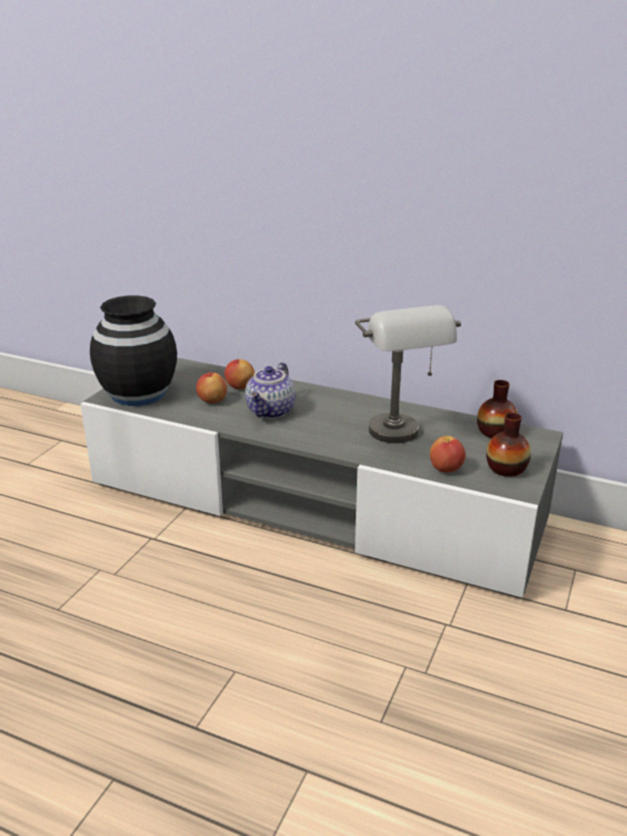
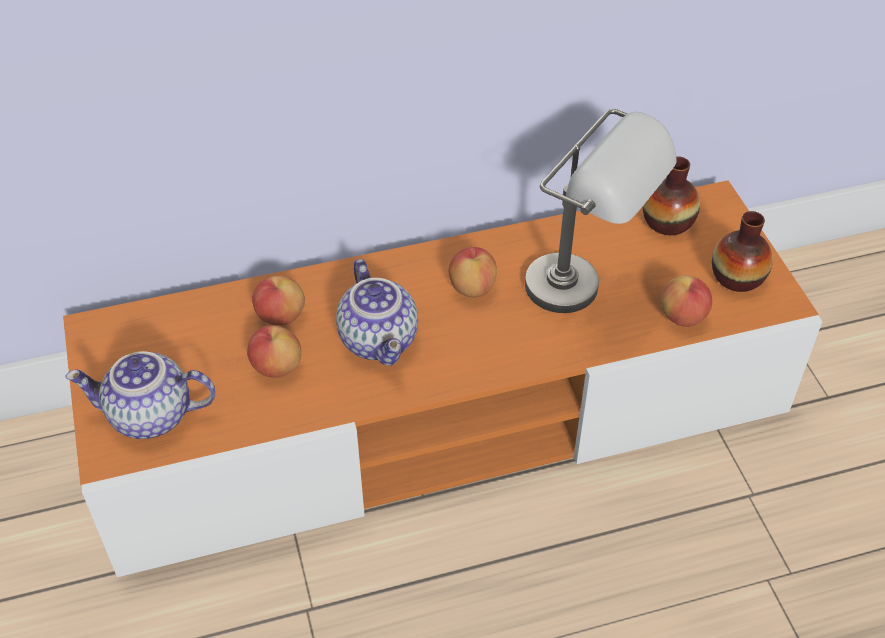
camera: 40 degrees left, 20 degrees up
grey tv stand [80,358,563,598] -> orange tv stand [63,180,822,577]
black vase [90,296,177,406] -> teapot [65,351,215,439]
none -> apple [449,247,497,297]

